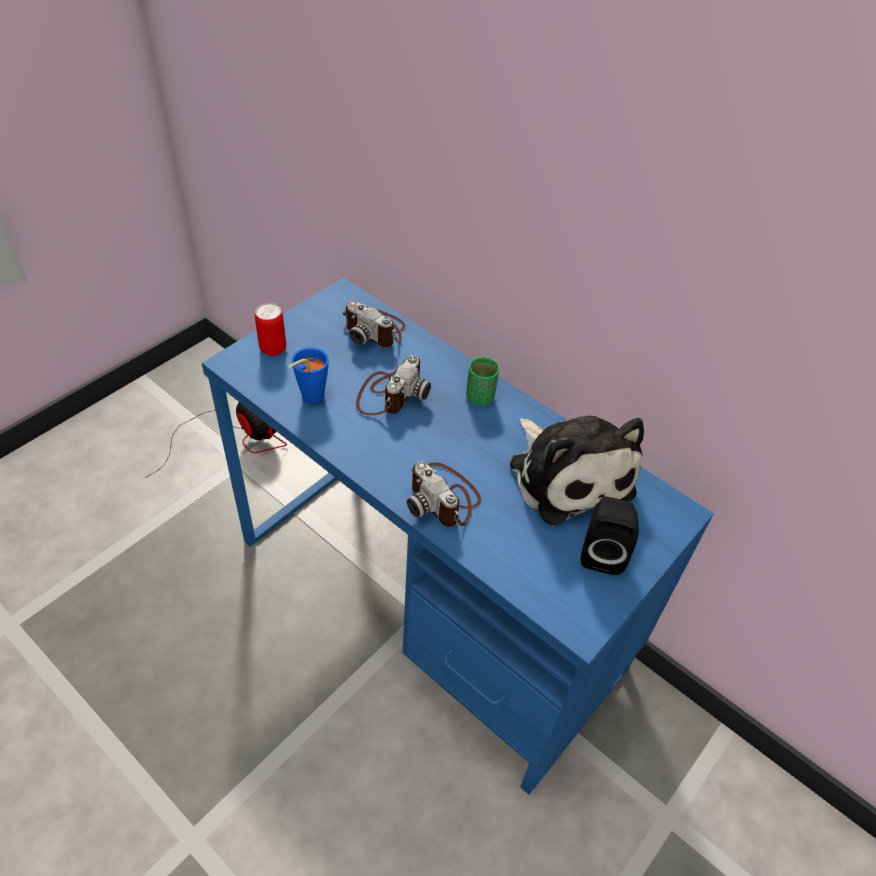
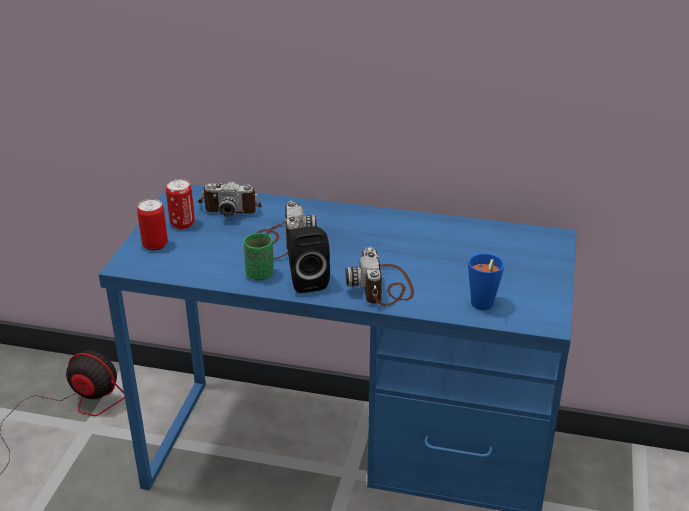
camera: 25 degrees left, 15 degrees down
blue cup [288,347,329,404] -> blue cup moved to [468,253,505,310]
camera [407,461,481,527] -> camera turned 60 degrees clockwise [345,247,414,306]
green cup [466,357,499,405] -> green cup moved to [244,233,274,280]
plush toy [510,416,644,525] -> none
black speaker [581,497,639,575] -> black speaker moved to [287,226,330,293]
none -> can [166,179,195,229]

